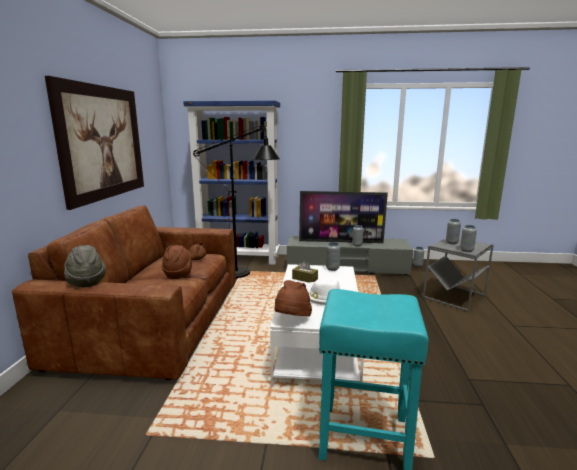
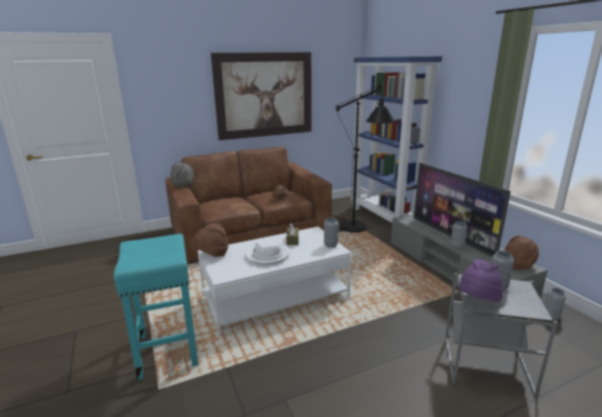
camera: 60 degrees right, 5 degrees up
brown hat [162,245,192,279] -> brown hat moved to [504,236,539,270]
grey vase [460,225,477,252] -> purple hat [459,259,503,302]

